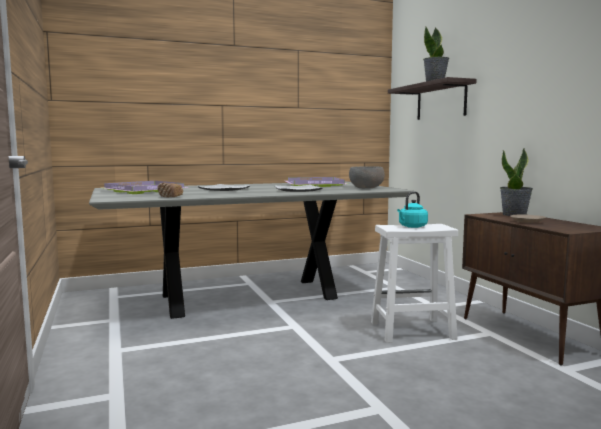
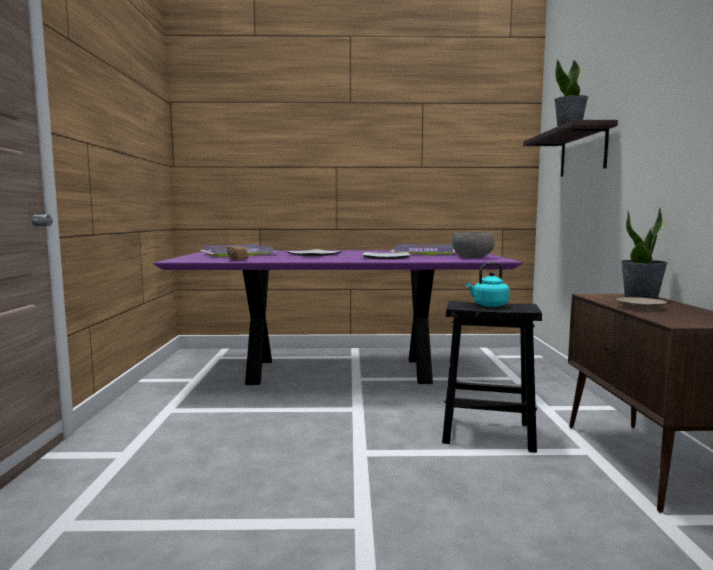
camera: 20 degrees right, 0 degrees up
grey dining table [89,181,414,319] -> purple dining table [153,250,523,385]
white stool [371,224,458,343] -> black stool [442,301,542,453]

